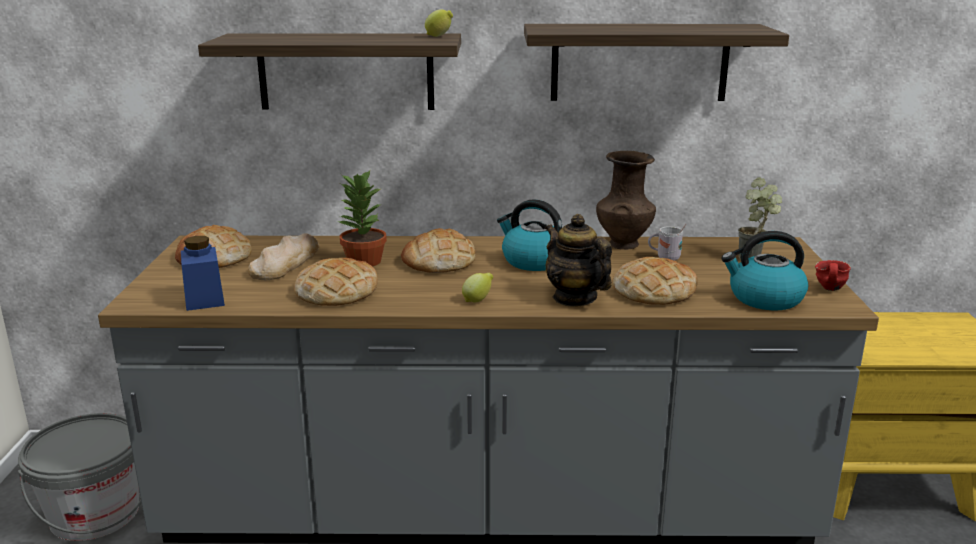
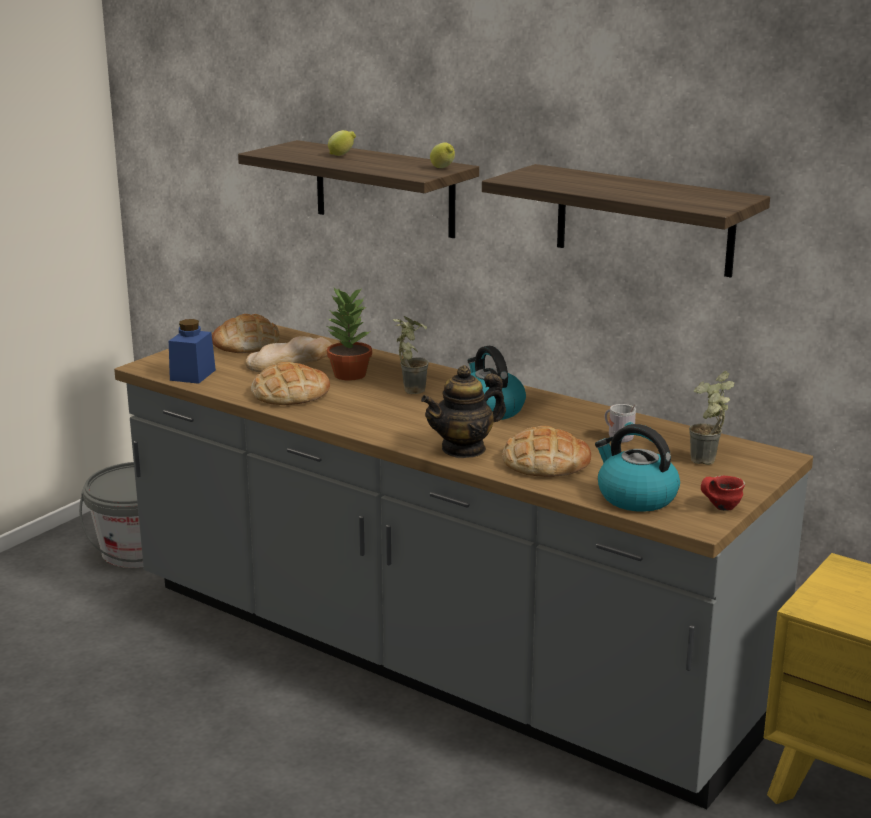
camera: 35 degrees right, 0 degrees up
bread [401,228,475,273] -> potted plant [393,316,429,394]
lemon [462,273,493,302] -> lemon moved to [328,130,356,156]
teapot [546,214,612,306] -> teapot turned 120 degrees counterclockwise [421,365,506,458]
brown vase [596,151,656,250] -> none

